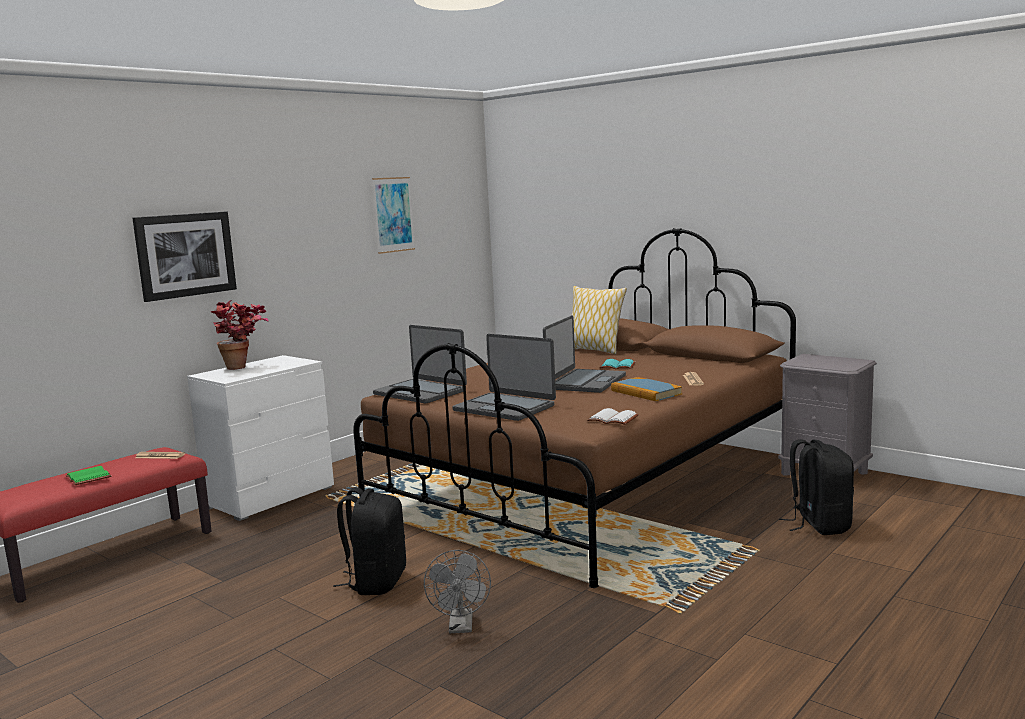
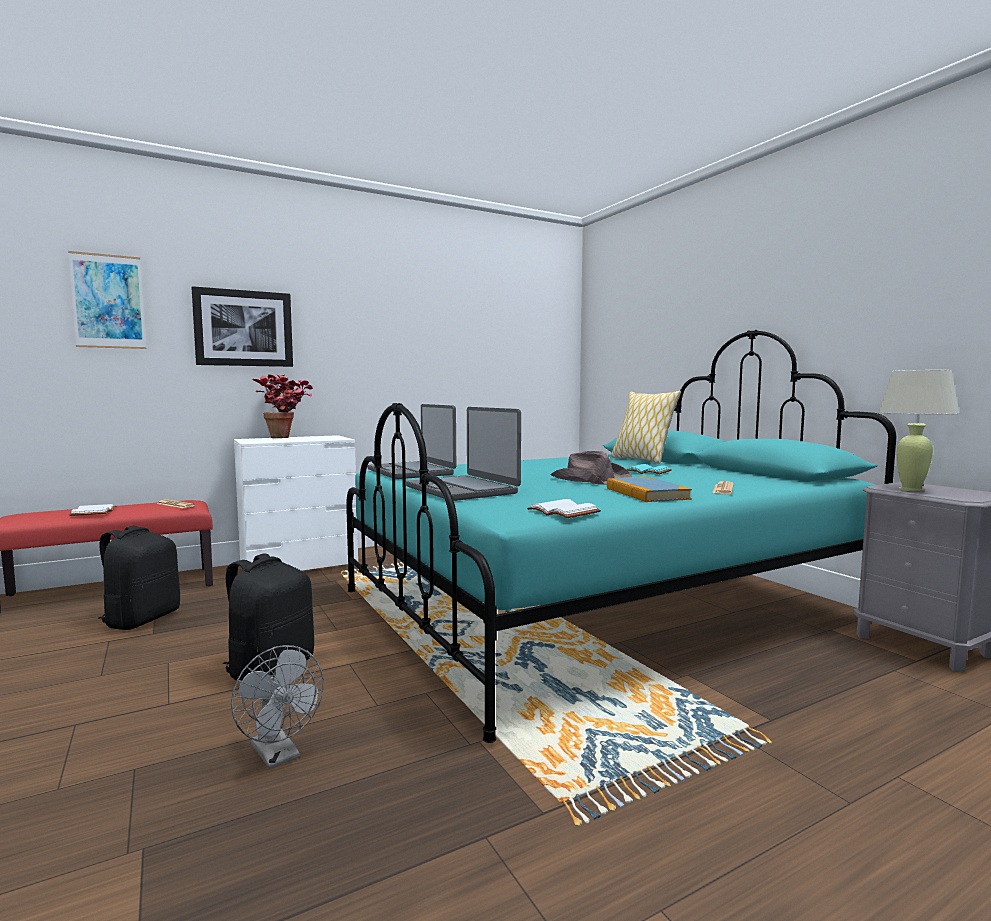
camera: 20 degrees right, 5 degrees down
green book [66,466,111,485] -> white book [69,504,117,516]
brown bed [353,228,796,588] -> turquoise bed [346,330,896,743]
picture [372,177,415,254] -> picture moved to [68,251,146,349]
grey fan [424,550,491,633] -> grey fan turned 60 degrees counterclockwise [231,645,324,769]
laptop [543,315,626,393] -> brown hat [551,451,632,485]
black backpack [779,439,854,535] -> black backpack moved to [99,526,180,630]
none -> beige table lamp [879,370,959,492]

